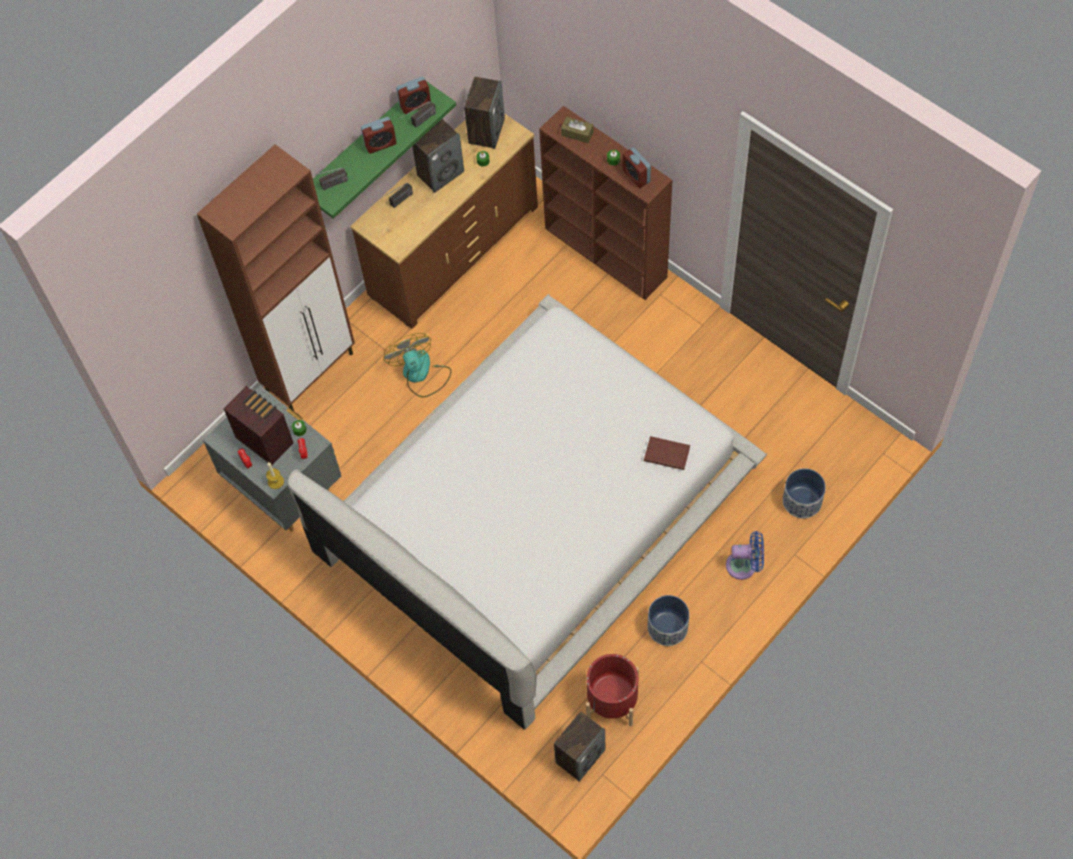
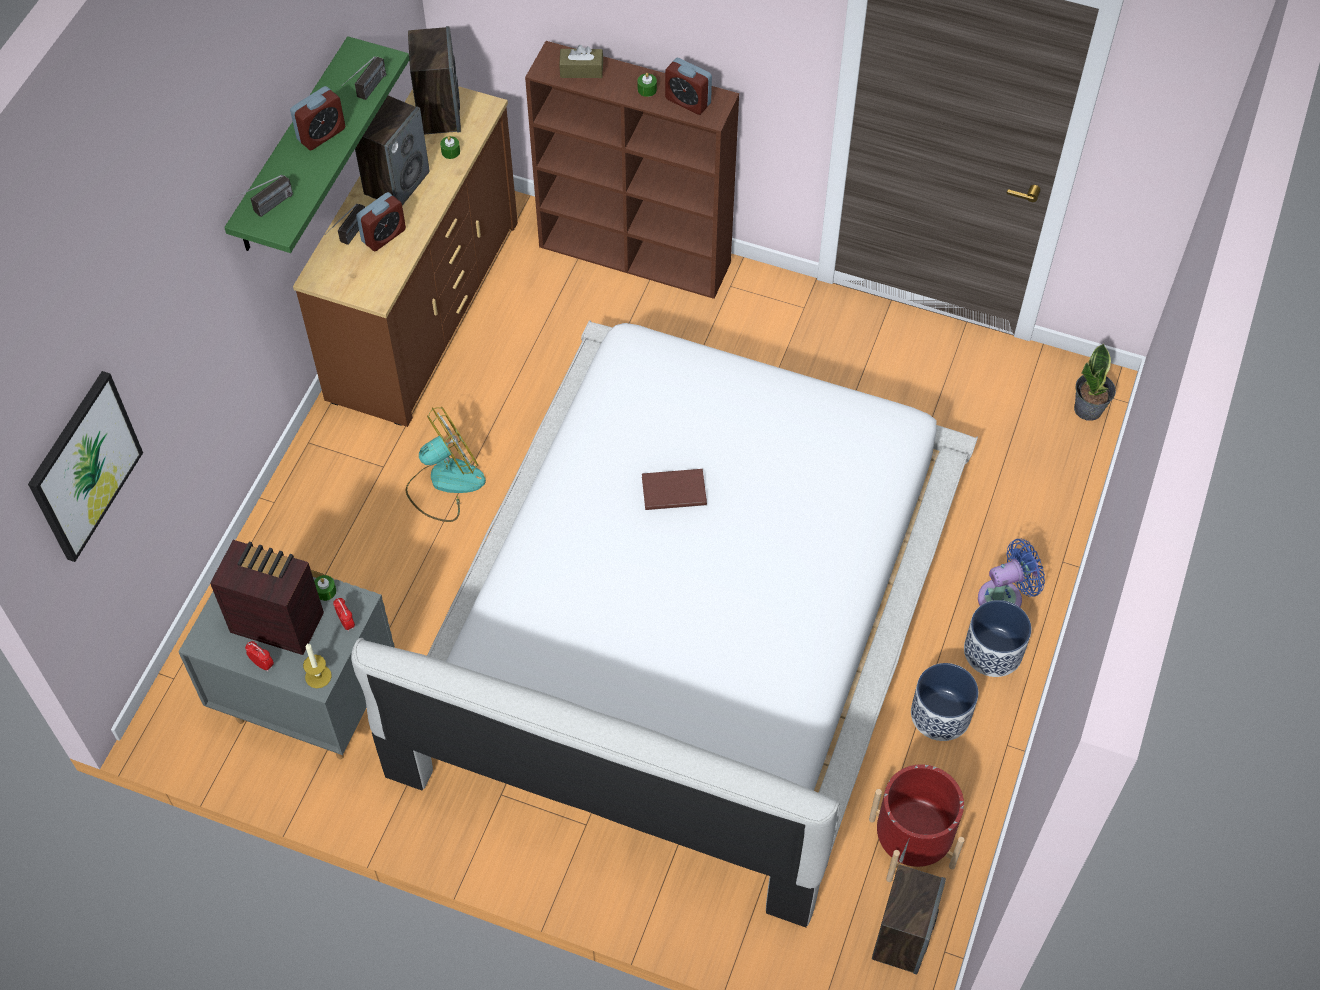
camera: 25 degrees left, 5 degrees down
brown cabinet [197,144,355,411] -> none
fan [383,333,452,398] -> fan turned 105 degrees clockwise [405,407,486,522]
alarm clock [396,77,431,114] -> alarm clock moved to [356,192,406,251]
brown book [644,436,690,470] -> brown book moved to [642,469,707,510]
planter [783,468,826,519] -> planter moved to [964,600,1031,677]
none -> picture [28,371,143,562]
none -> potted plant [1074,344,1116,421]

